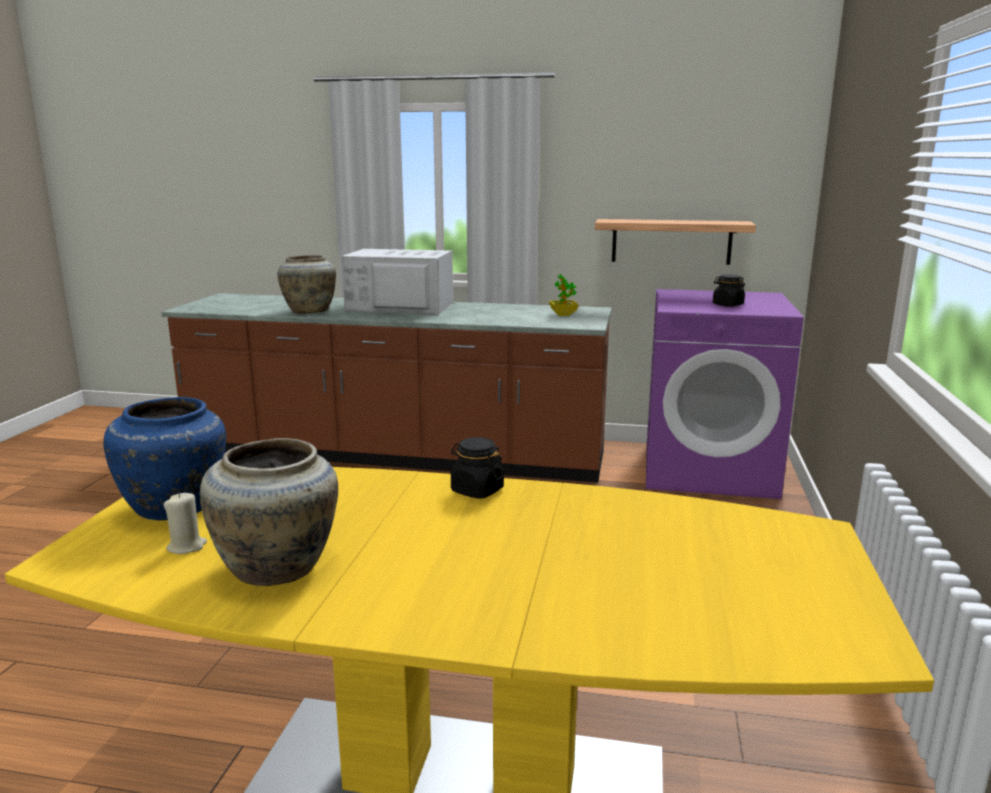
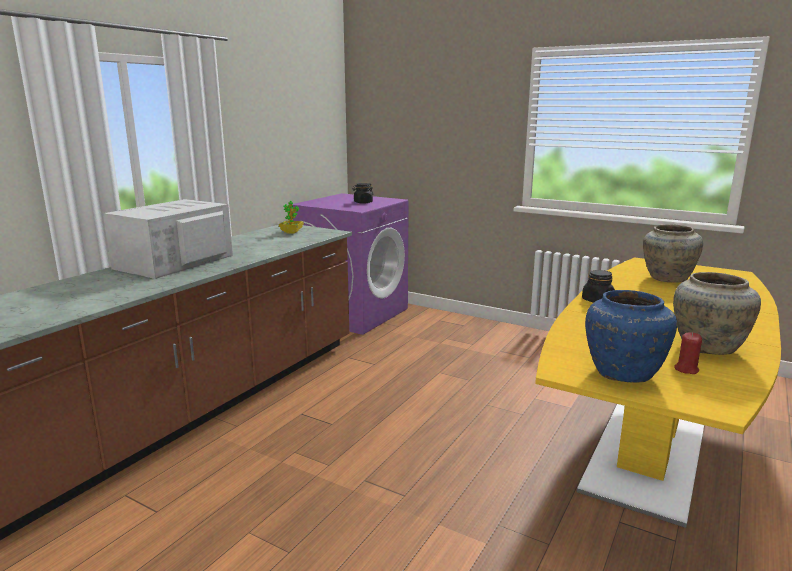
camera: 70 degrees left, 0 degrees up
beige candle [164,493,207,554] -> red candle [674,333,702,374]
beige vase [278,255,336,314] -> beige vase moved to [643,224,703,283]
shelf [595,219,756,265] -> none

